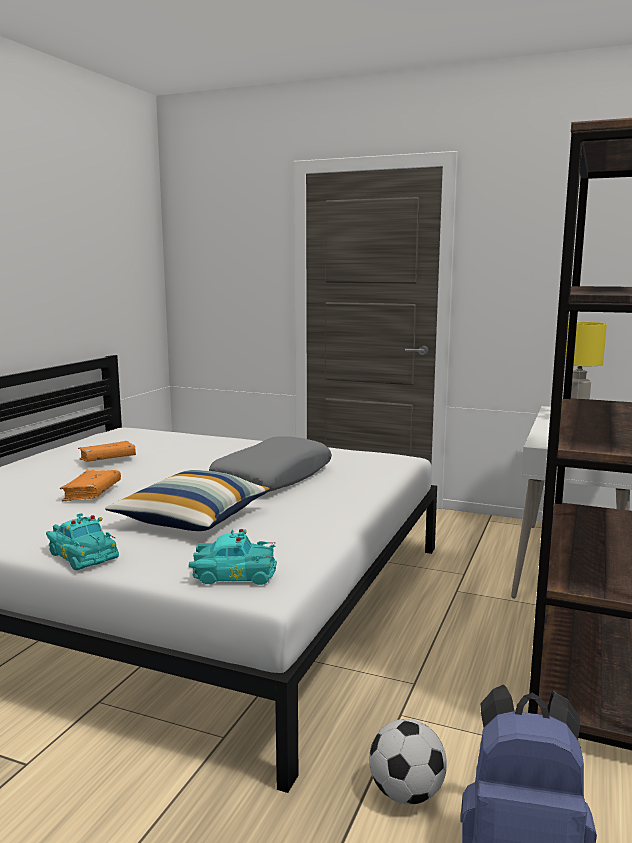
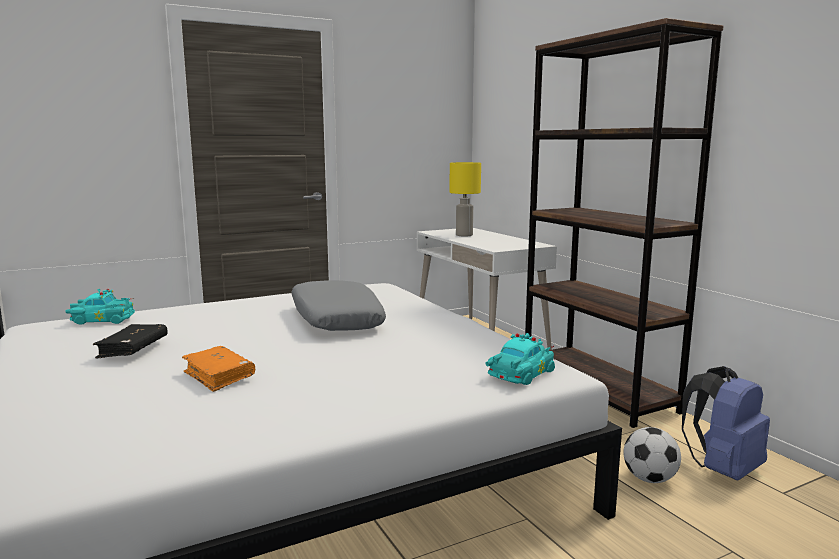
camera: 50 degrees left, 0 degrees up
turquoise toy car [46,513,119,570] -> turquoise toy car moved to [66,289,135,325]
orange book [78,441,136,462] -> black book [93,324,168,358]
pillow [105,470,270,531] -> none

